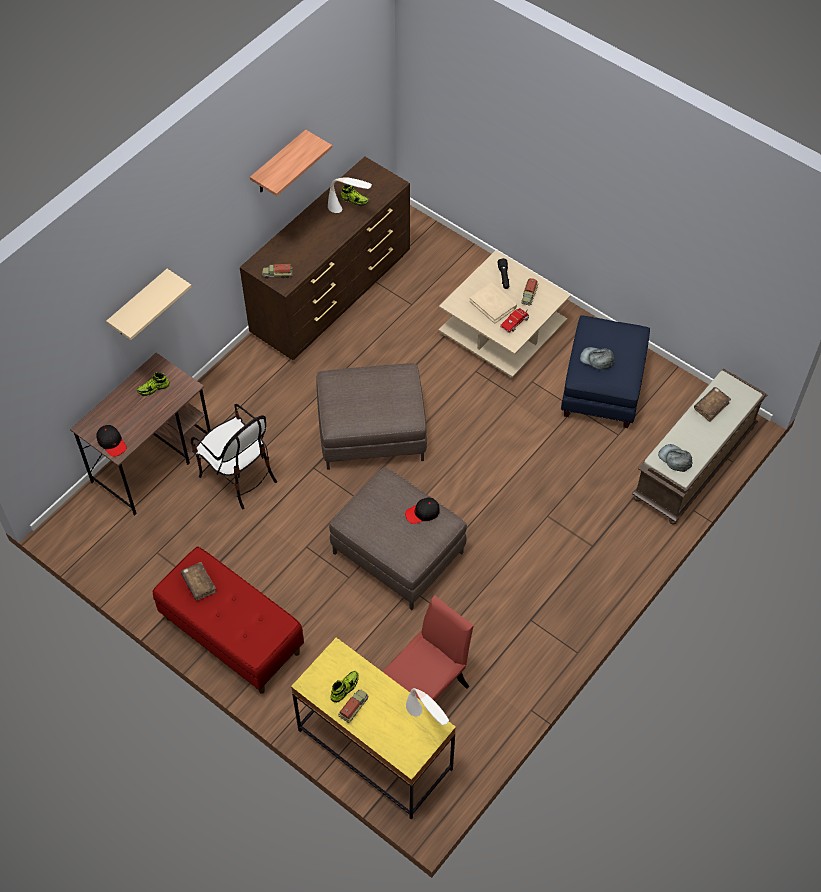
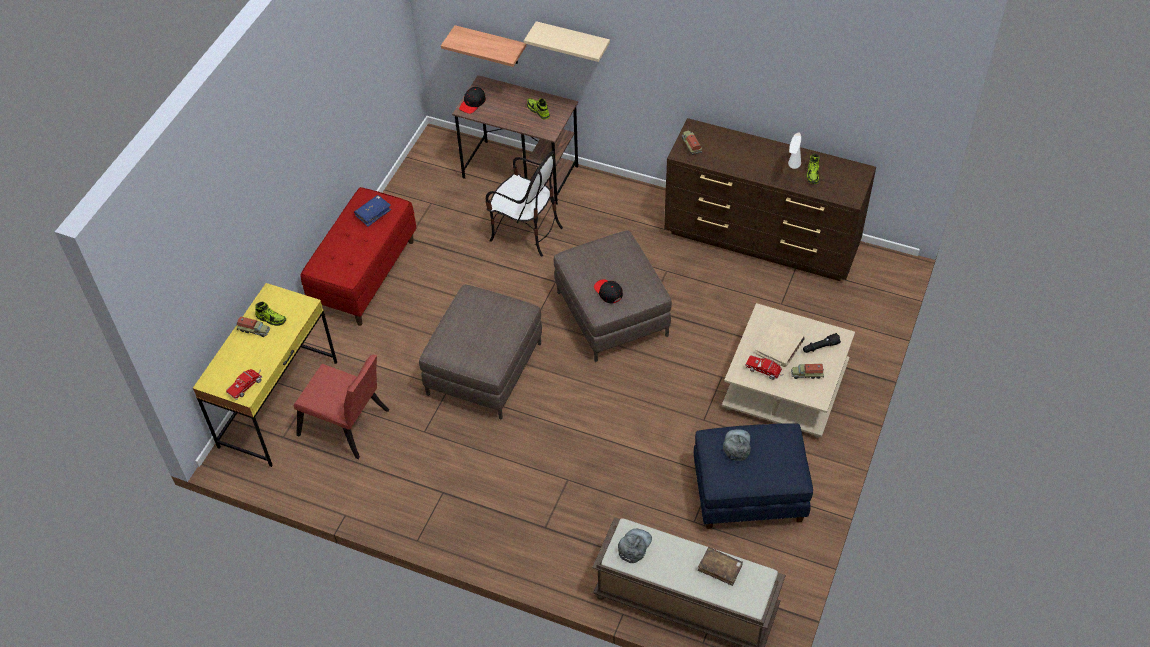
camera: 75 degrees right, 5 degrees down
brown book [181,562,217,600] -> blue book [354,195,391,227]
chair [191,404,277,509] -> chair turned 90 degrees counterclockwise [485,151,563,257]
shelf [250,129,332,196] -> shelf moved to [441,25,526,67]
black cap [405,497,440,524] -> black cap moved to [594,279,623,303]
white table lamp [406,688,449,725] -> toy truck [226,369,262,400]

